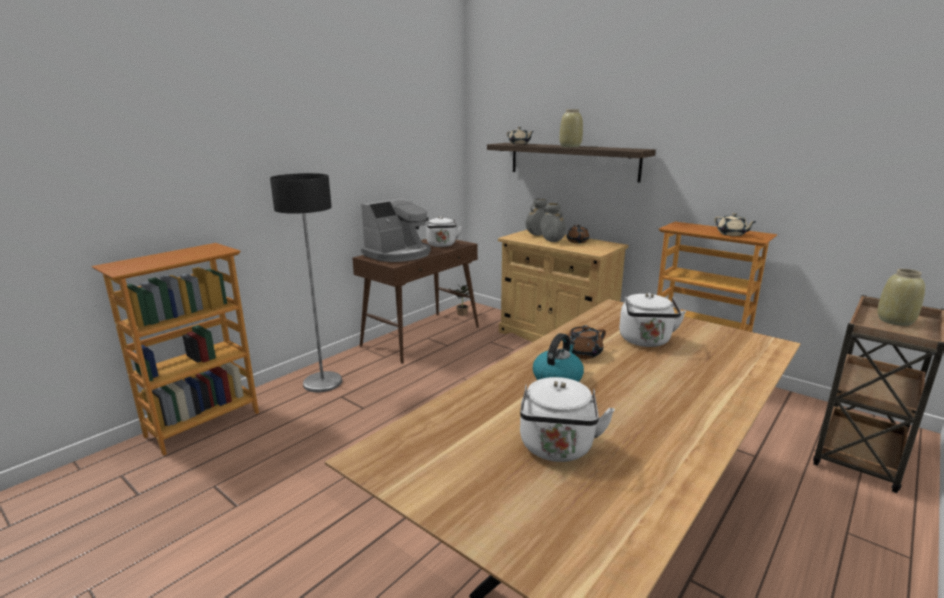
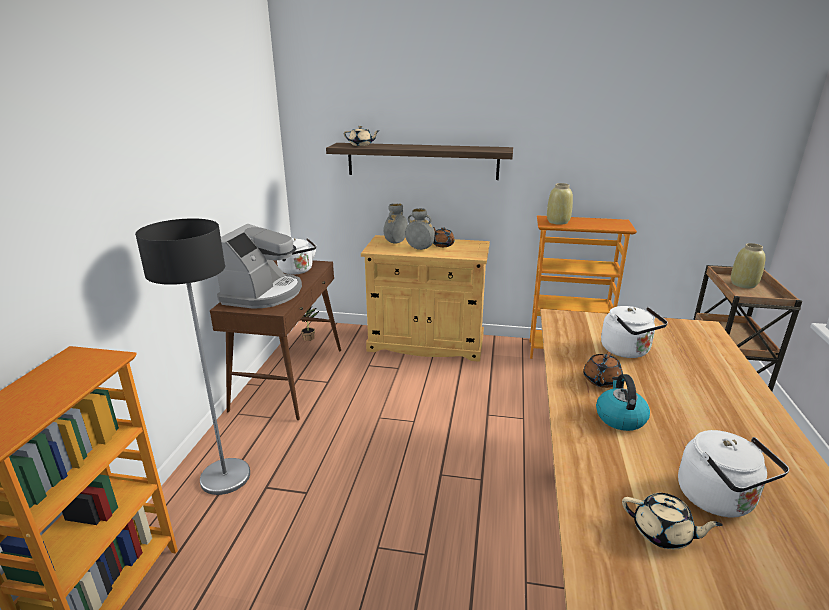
camera: 30 degrees left, 5 degrees up
beige vase [560,109,583,147] -> beige vase moved to [547,183,573,225]
beige teapot [714,213,757,236] -> beige teapot moved to [622,493,723,549]

